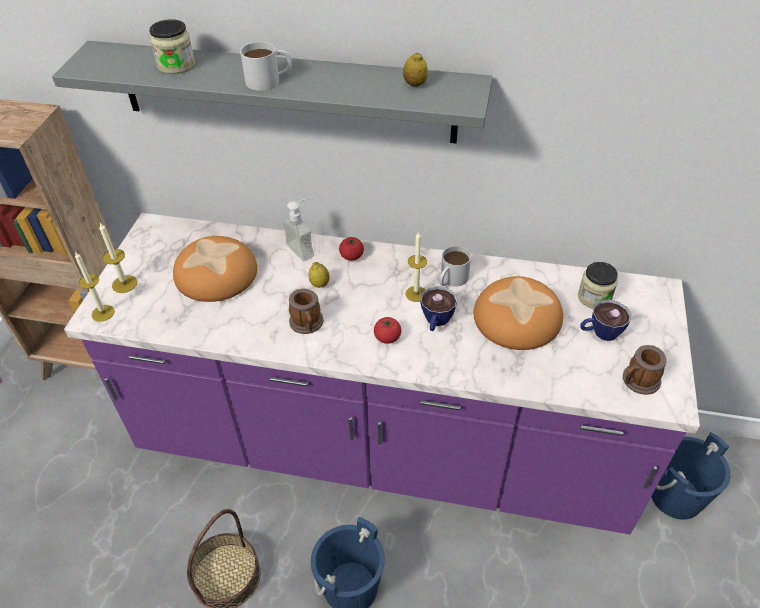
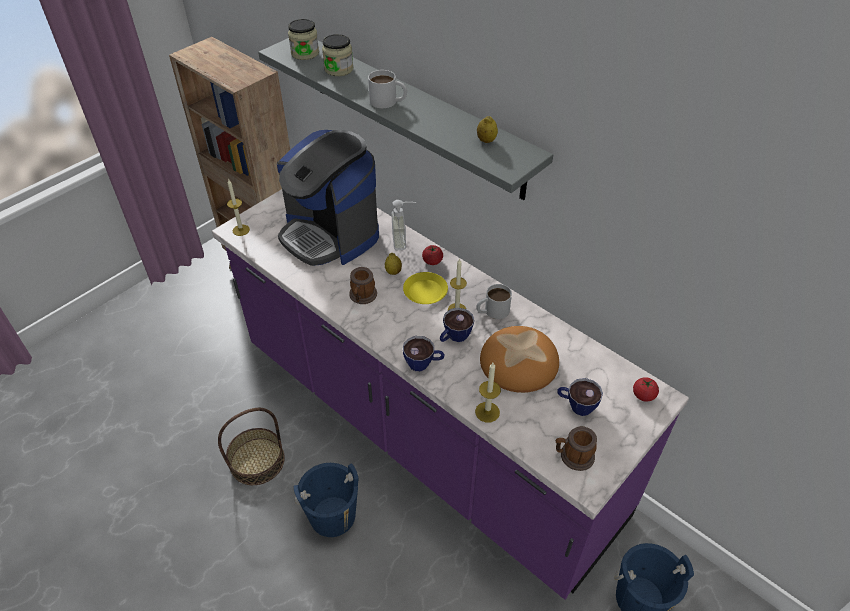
camera: 30 degrees right, 0 degrees up
candle [99,223,137,293] -> candle moved to [475,363,501,422]
bread [173,236,257,302] -> coffee machine [277,130,379,266]
tomato [374,317,401,344] -> tomato moved to [633,377,659,402]
jar [578,262,618,309] -> jar moved to [288,19,319,60]
none -> yellow plate [403,272,448,304]
none -> cup [403,336,445,371]

